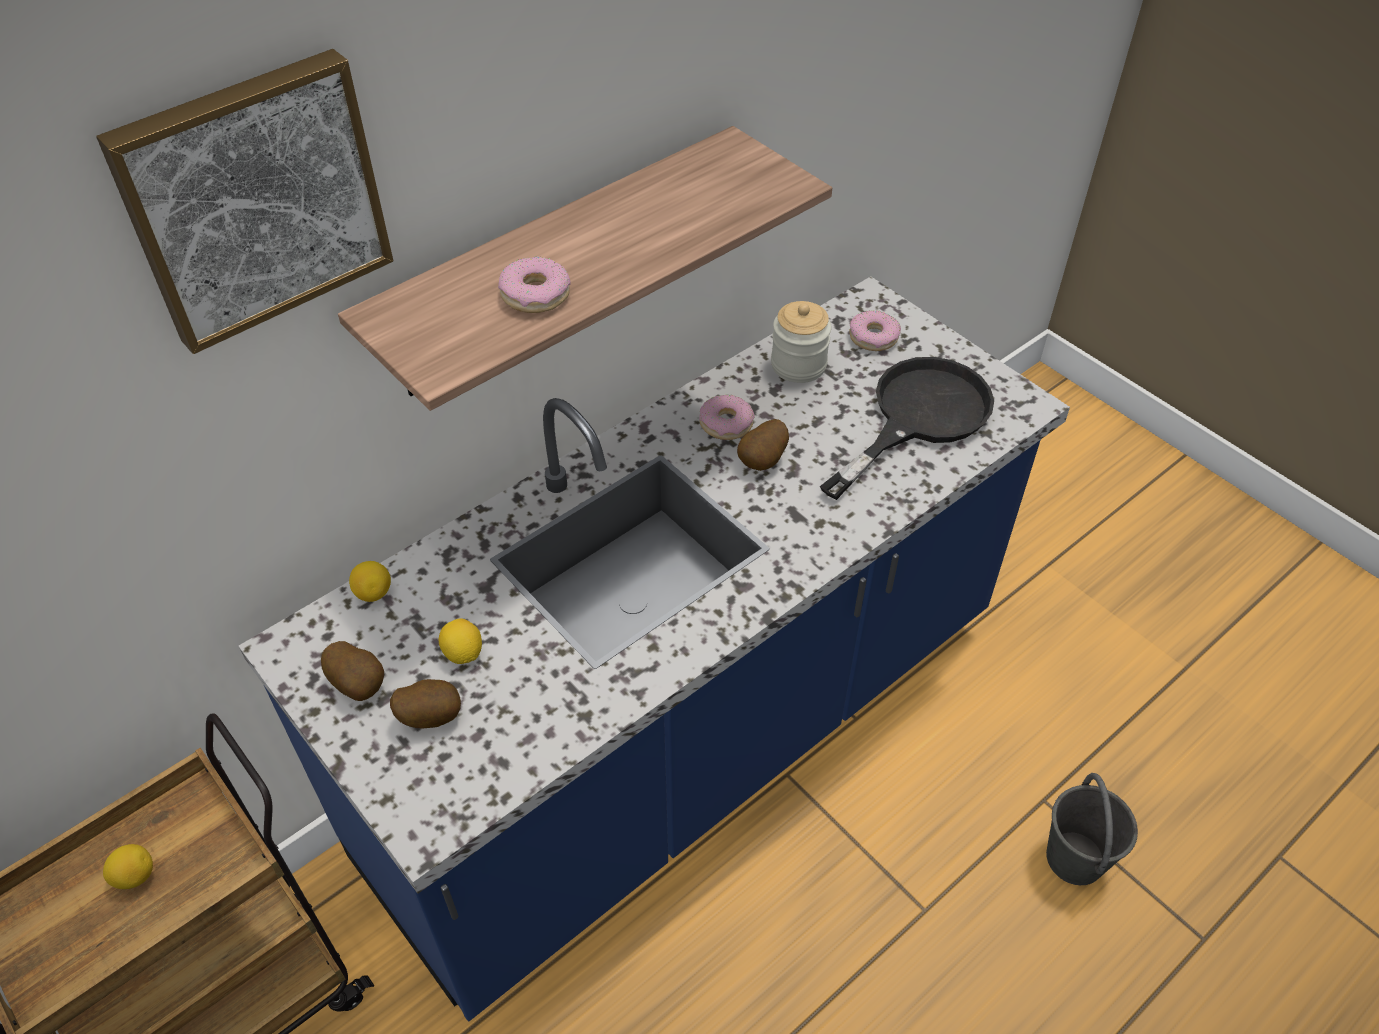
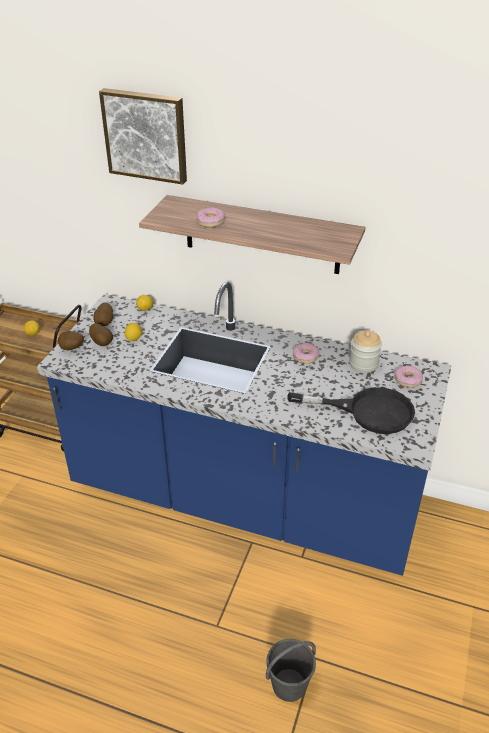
camera: 60 degrees right, 10 degrees down
potato [737,419,789,471] -> potato moved to [58,331,84,351]

